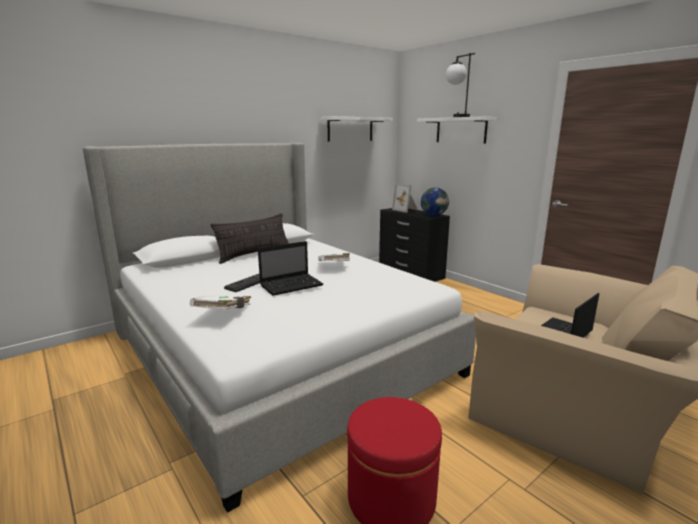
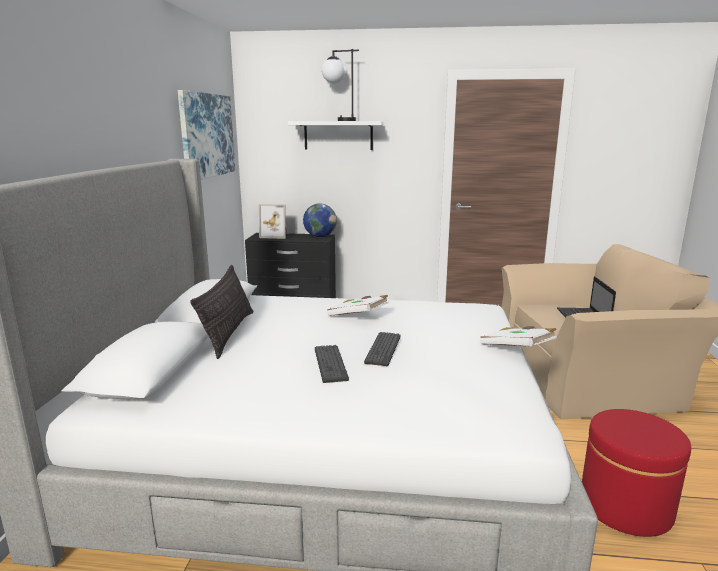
camera: 45 degrees left, 0 degrees up
white book [190,295,251,310] -> white book moved to [480,326,557,346]
laptop [258,241,323,296] -> keyboard [364,332,400,366]
white shelf [320,116,393,141] -> picture [178,90,235,180]

